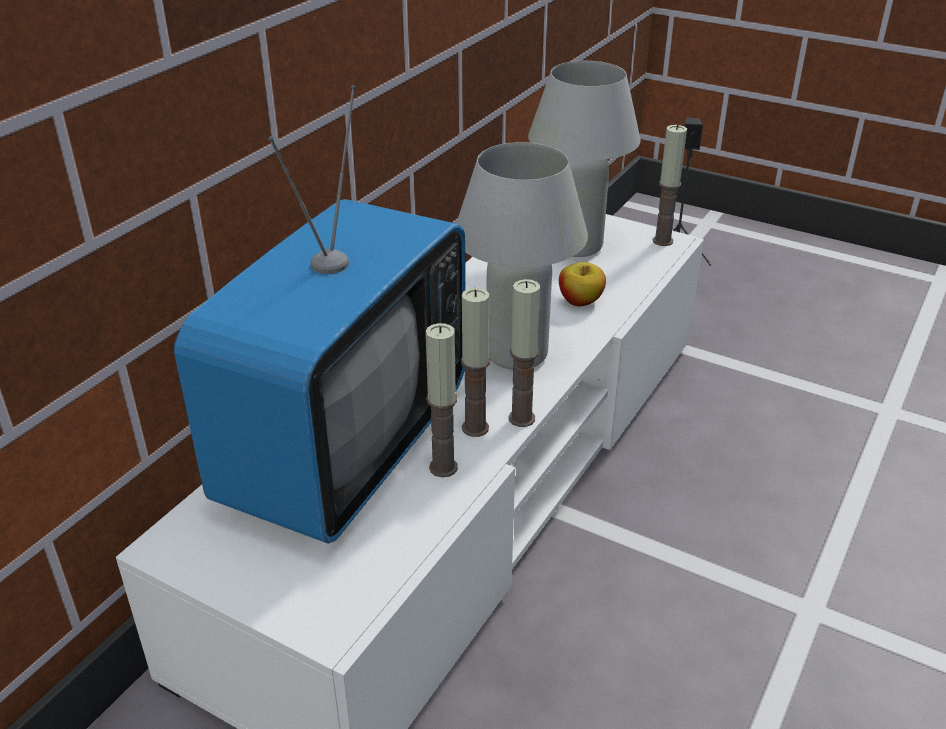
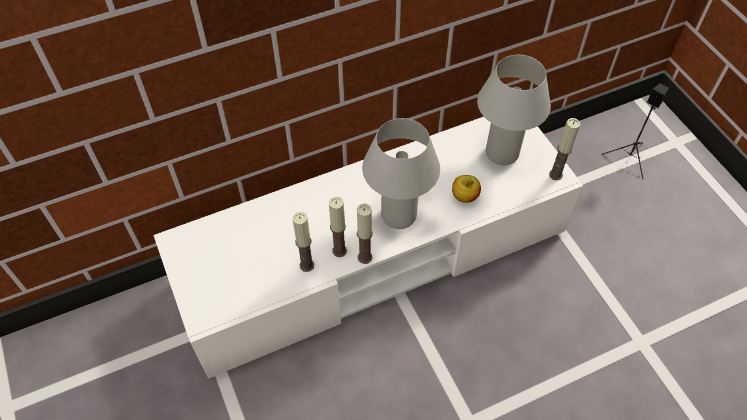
camera: 35 degrees right, 20 degrees up
television [174,85,465,543] -> none

